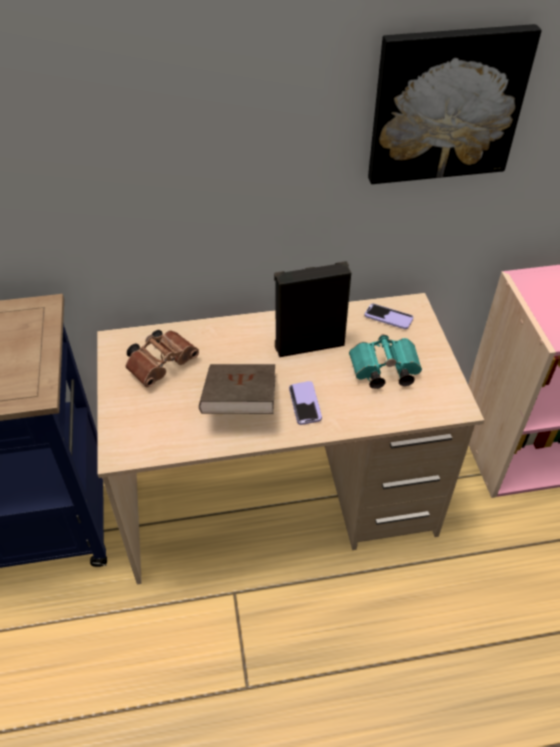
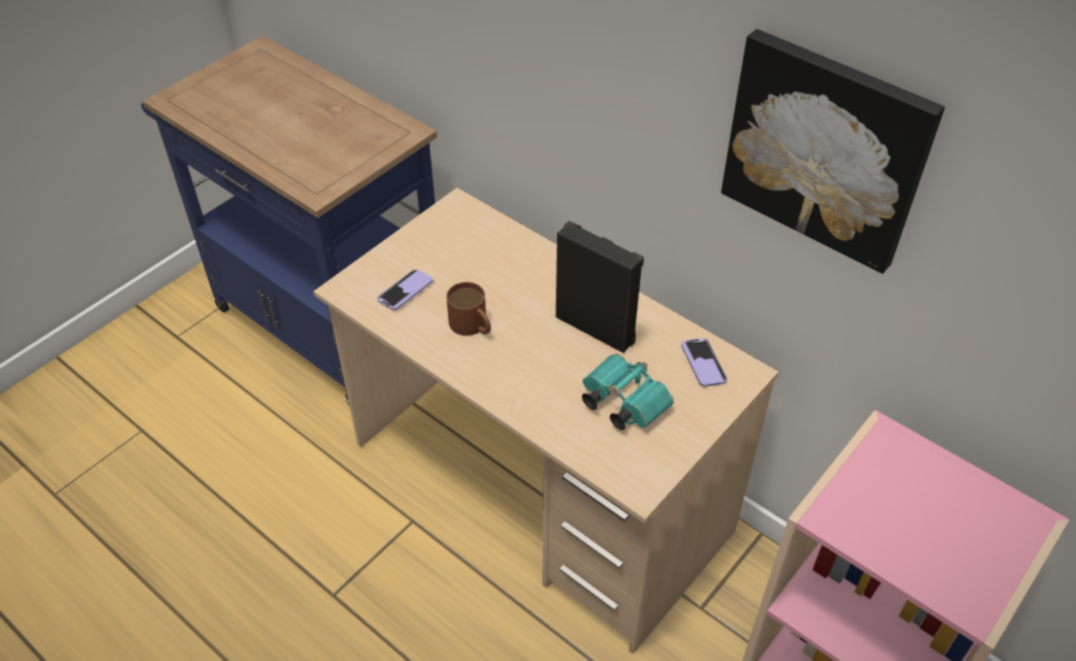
camera: 50 degrees right, 0 degrees up
brown binoculars [126,330,199,387] -> none
brown book [199,364,275,414] -> brown mug [446,282,491,336]
phone [289,381,322,425] -> phone moved to [377,269,433,310]

